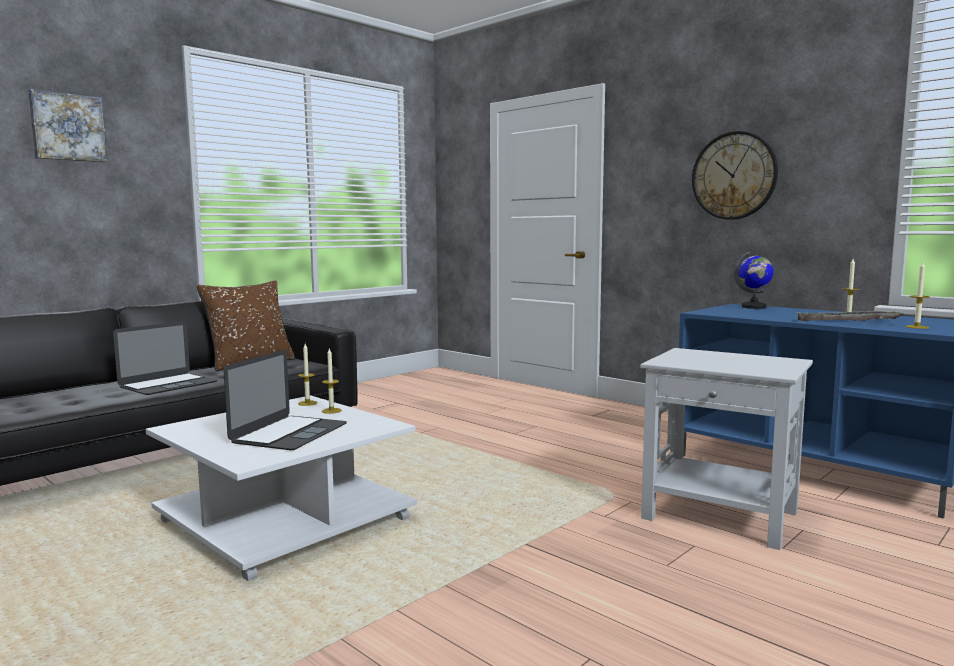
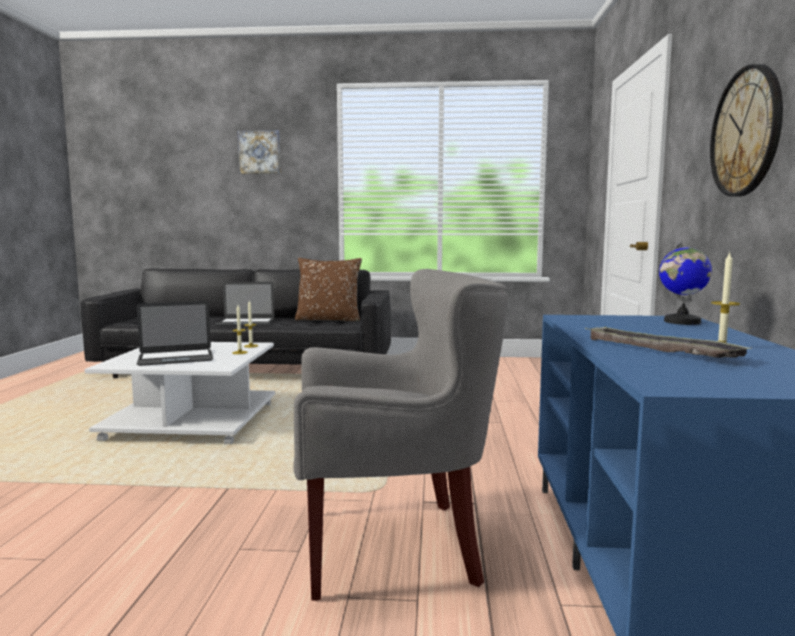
camera: 50 degrees right, 0 degrees up
white side table [640,348,813,550] -> grey armchair [293,269,508,601]
candle [905,263,930,329] -> none

